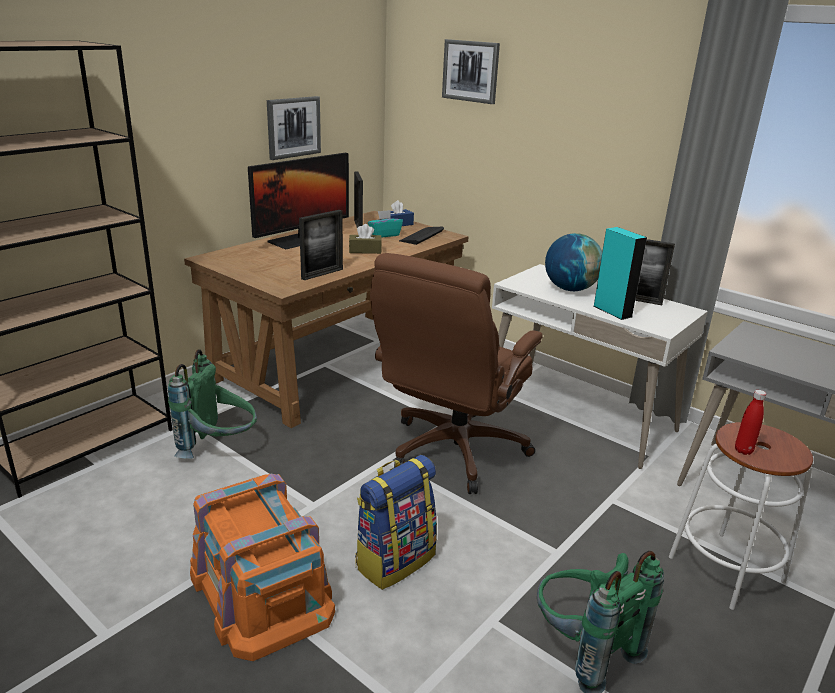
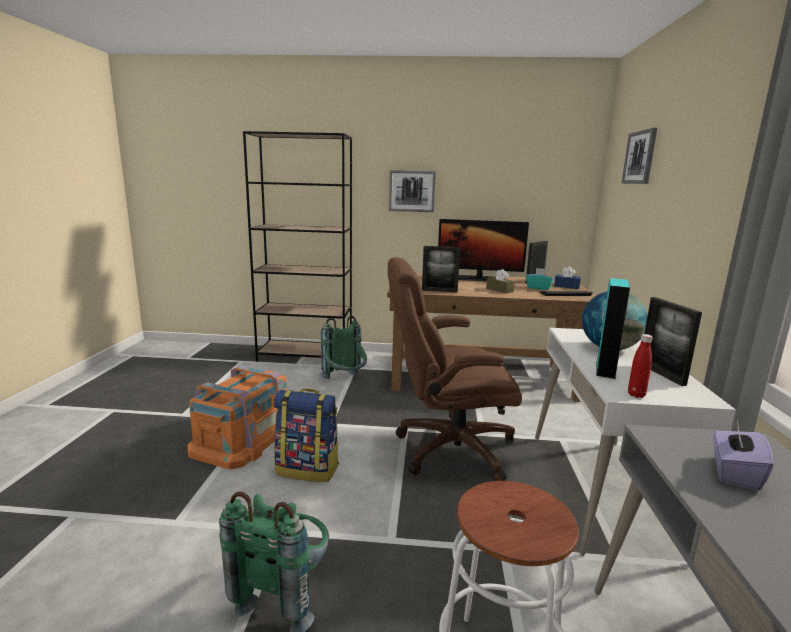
camera: 55 degrees right, 10 degrees down
picture [267,96,321,160] -> picture moved to [389,170,436,212]
red bottle [735,390,766,455] -> red bottle moved to [628,334,653,398]
none -> purple tissue box [713,421,773,491]

